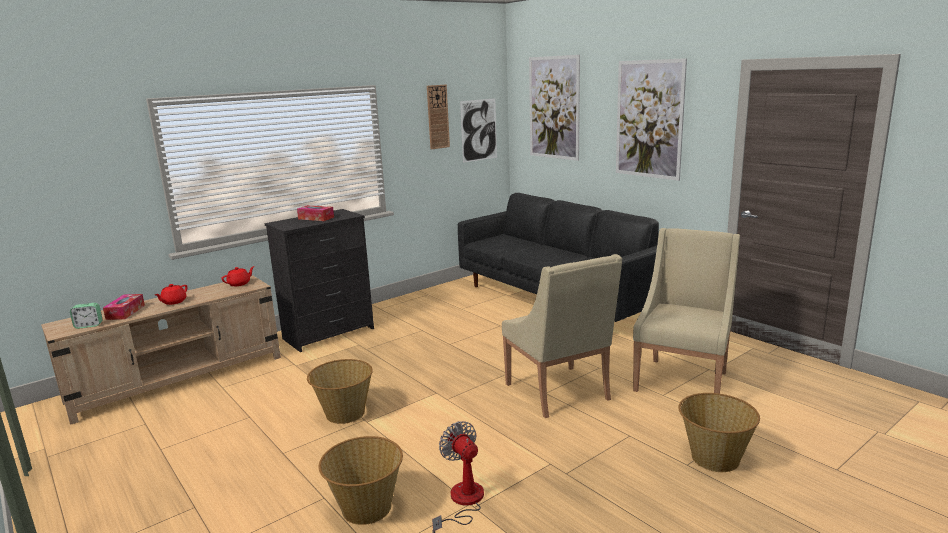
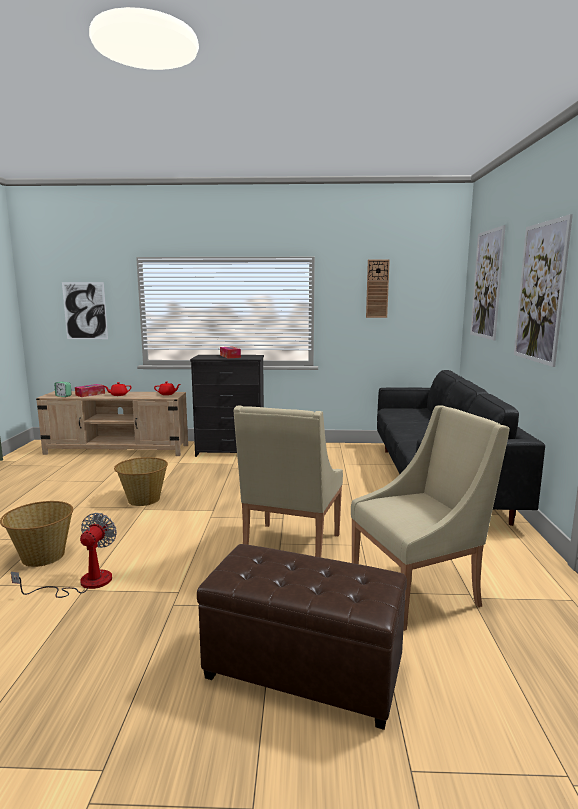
camera: 40 degrees right, 5 degrees down
picture [460,98,497,163] -> picture moved to [62,282,108,339]
basket [678,393,760,472] -> brown ottoman [197,544,407,730]

